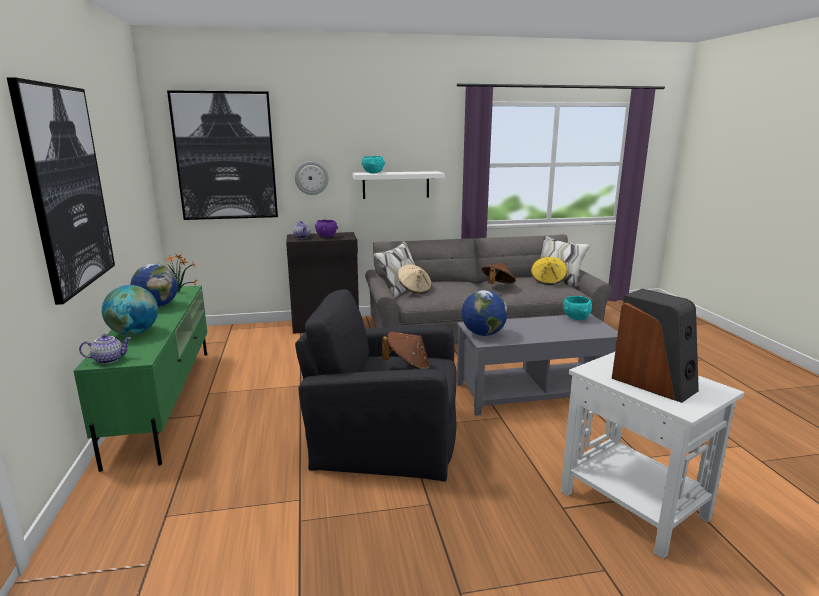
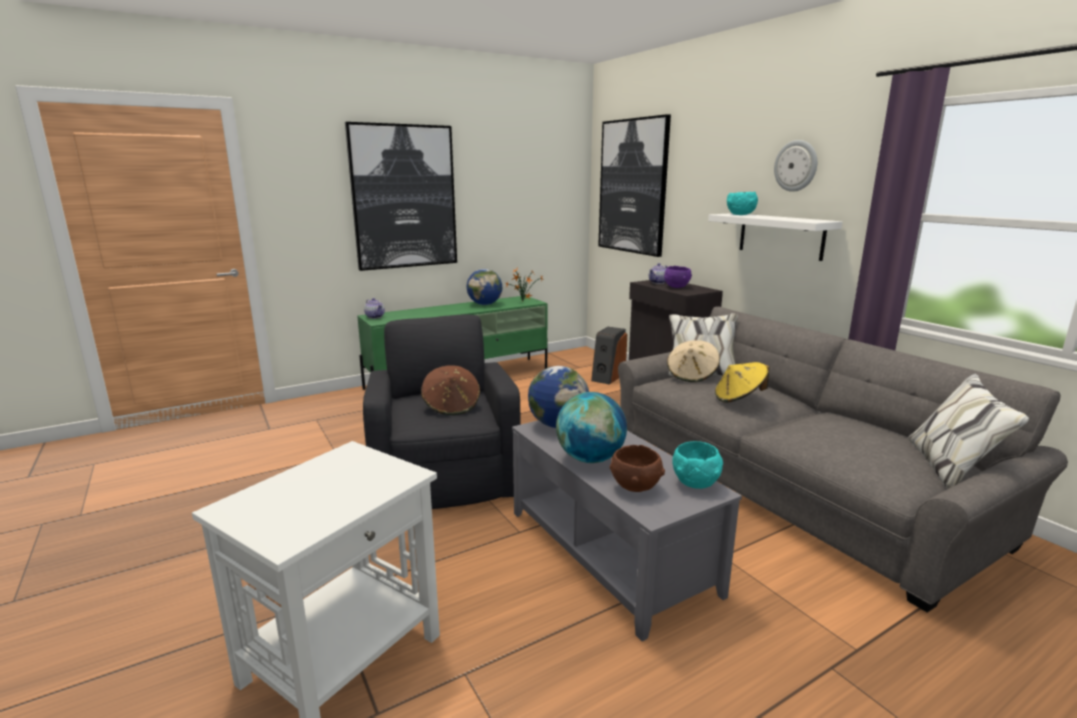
camera: 70 degrees right, 0 degrees up
globe [102,285,158,335] -> globe moved to [556,392,627,463]
wall clock [295,161,329,195] -> wall clock moved to [774,140,817,192]
brown hat [481,263,516,284] -> none
yellow hat [531,257,567,285] -> yellow hat moved to [715,362,769,403]
speaker [612,289,699,403] -> speaker moved to [591,327,627,384]
none -> brown bowl [610,445,665,492]

